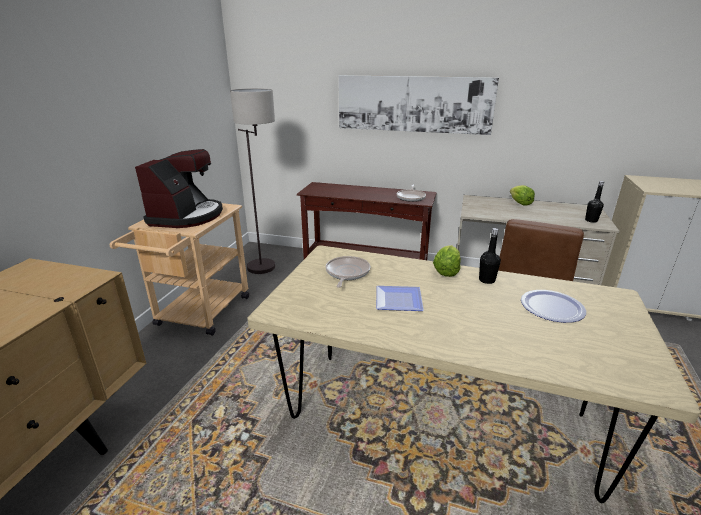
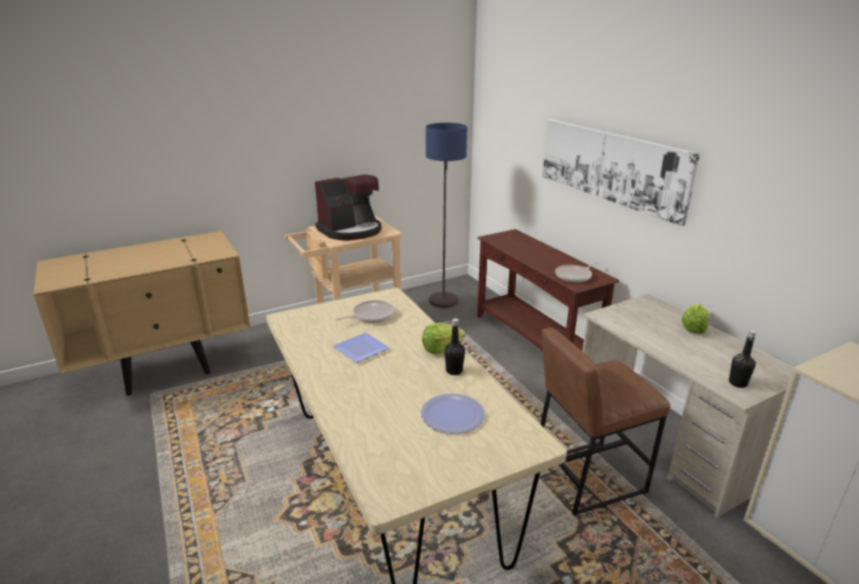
camera: 45 degrees right, 0 degrees up
grey floor lamp [230,88,275,274] -> blue floor lamp [426,123,467,308]

